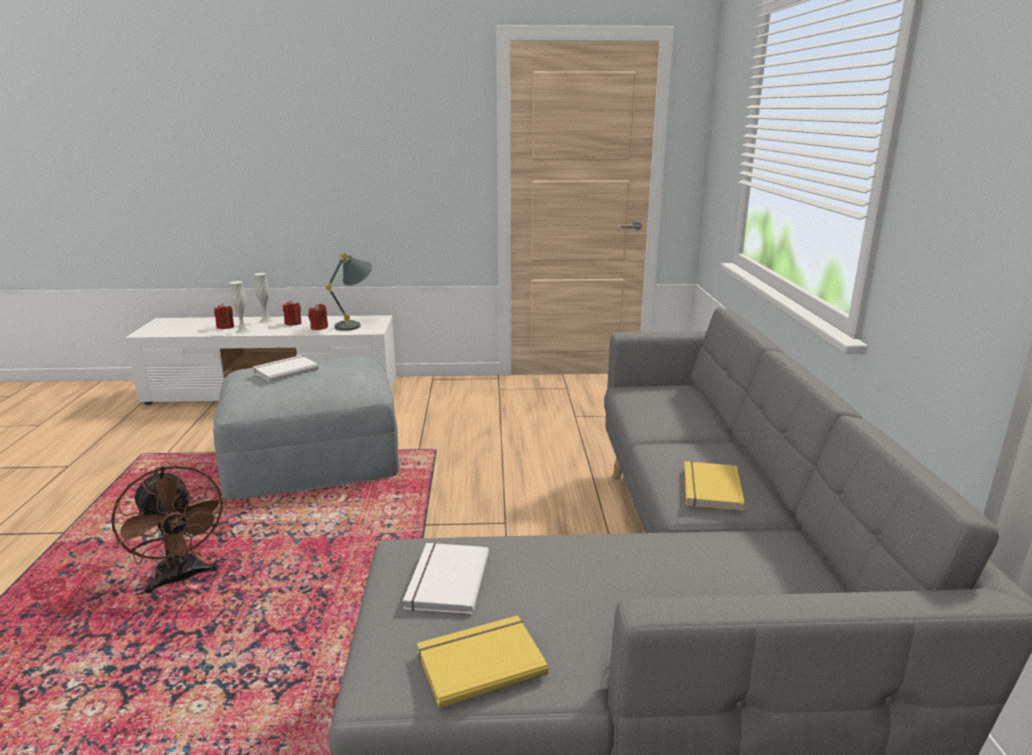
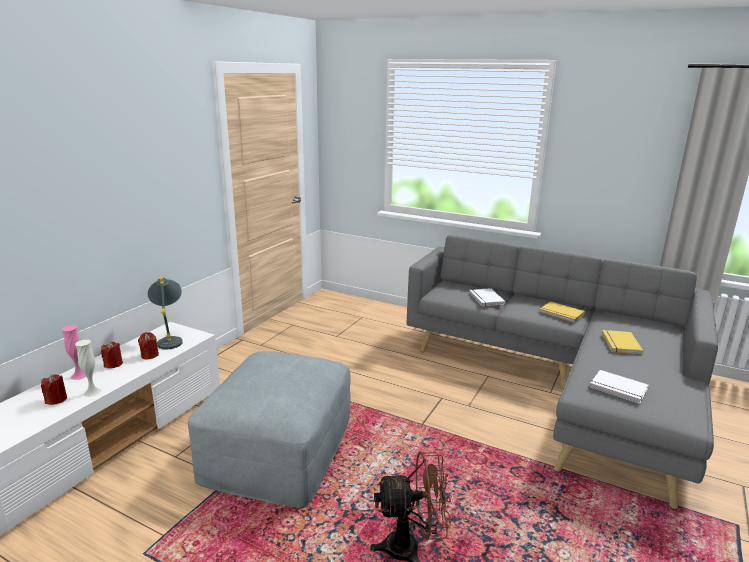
camera: 60 degrees left, 0 degrees up
white book [253,355,318,382] -> white book moved to [469,289,505,306]
white vase [254,273,273,323] -> pink vase [62,325,86,380]
yellow book [417,615,548,708] -> yellow book moved to [602,330,644,354]

